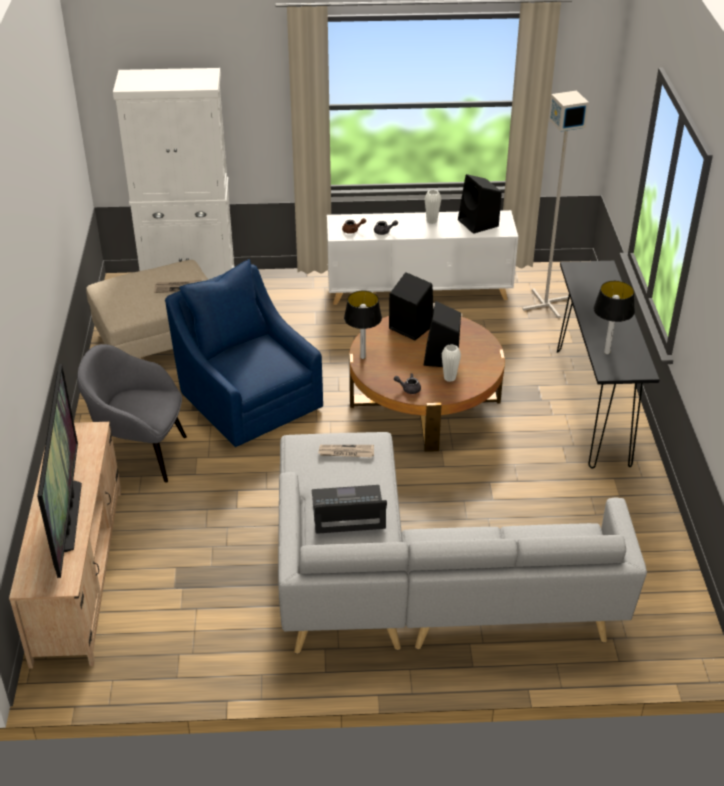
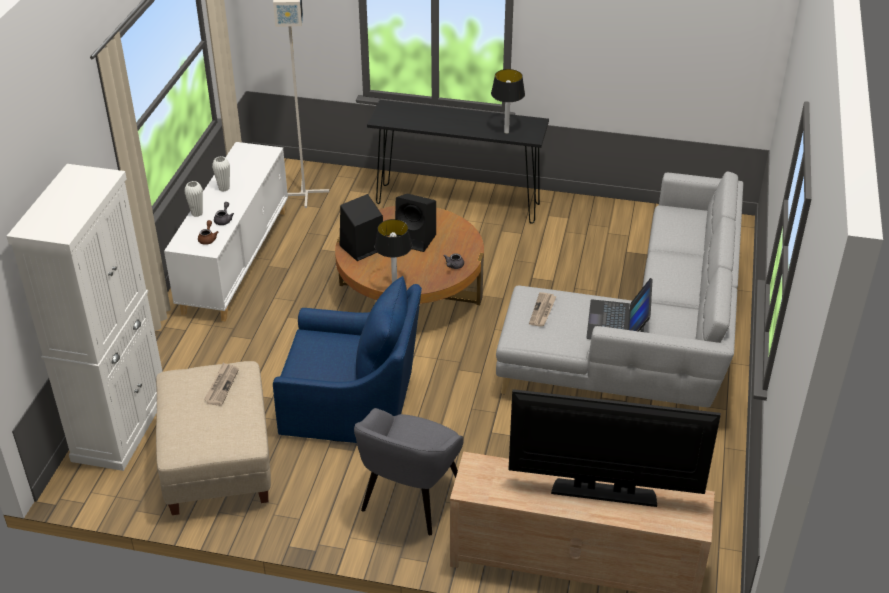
camera: 75 degrees left, 0 degrees up
blue armchair [165,259,323,447] -> blue armchair turned 150 degrees counterclockwise [273,276,422,443]
white vase [442,344,461,382] -> white vase moved to [184,181,203,217]
black speaker [458,174,502,234] -> none

